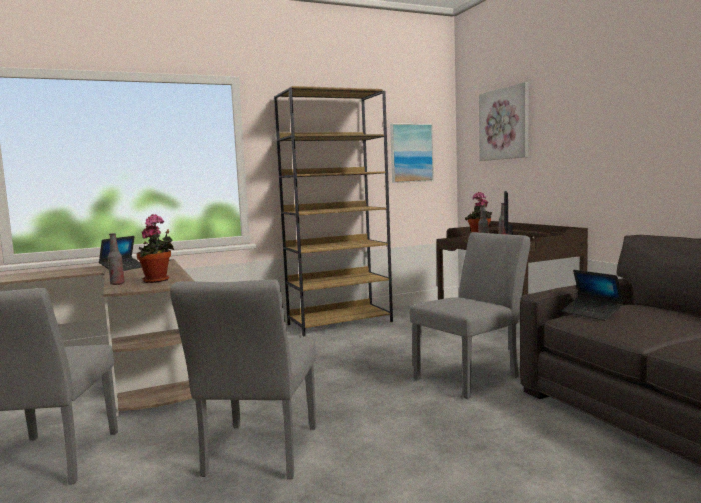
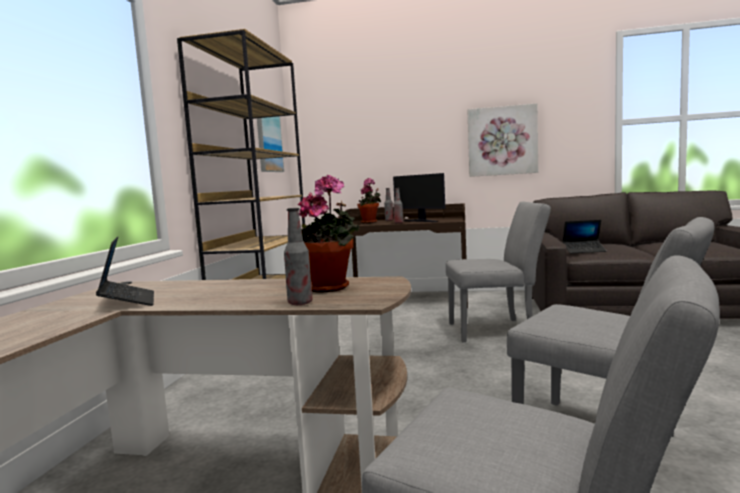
camera: 55 degrees left, 0 degrees up
grey chair [410,232,531,399] -> grey chair turned 90 degrees clockwise [446,202,551,342]
picture [479,82,528,161] -> picture moved to [467,103,538,177]

